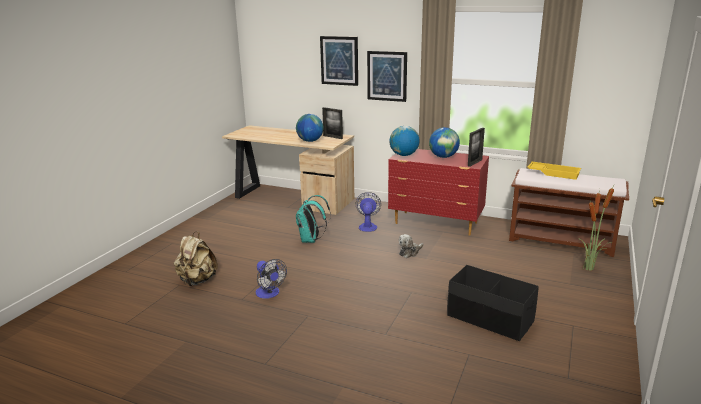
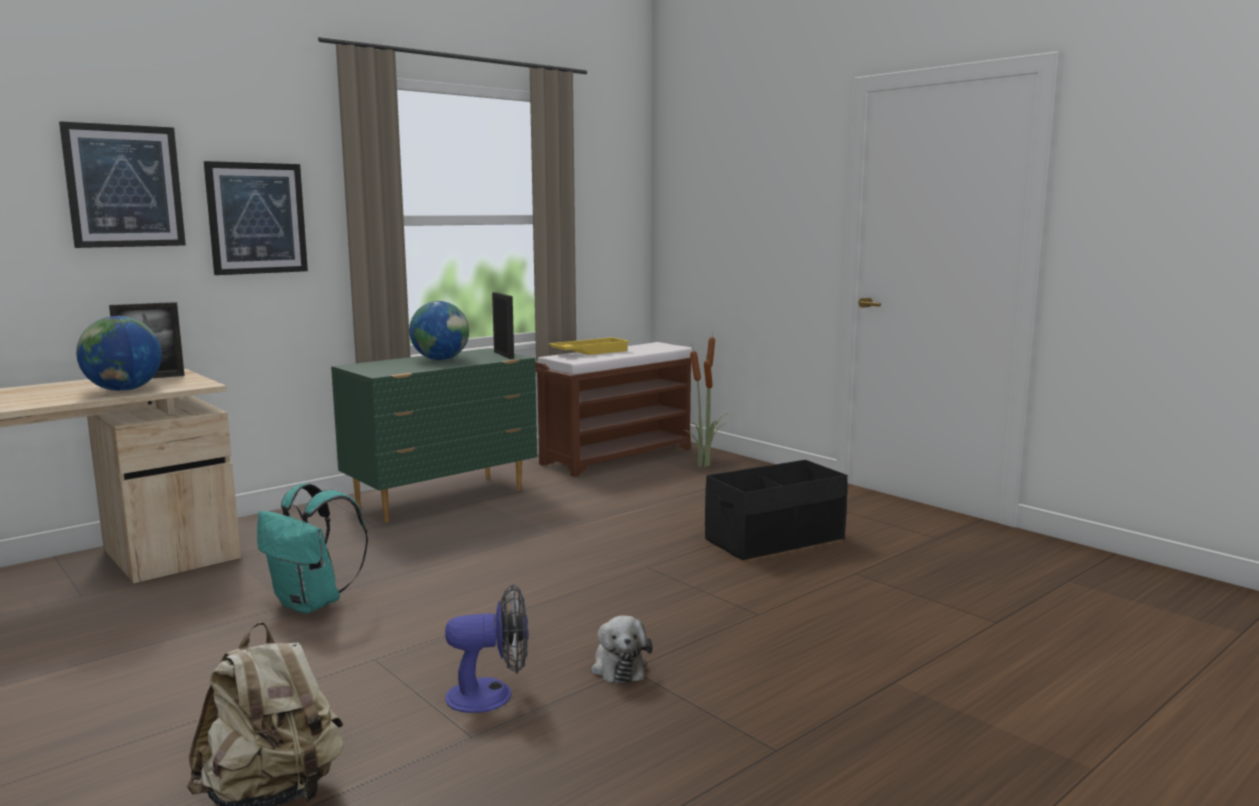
camera: 65 degrees left, 10 degrees down
fan [356,192,381,232] -> none
red dresser [388,149,489,236] -> green dresser [331,348,538,523]
globe [389,126,420,156] -> none
plush toy [398,234,424,258] -> plush toy moved to [591,615,653,684]

